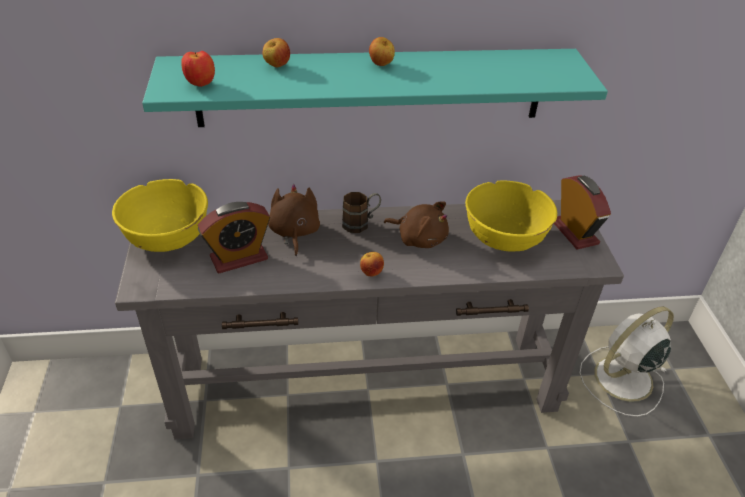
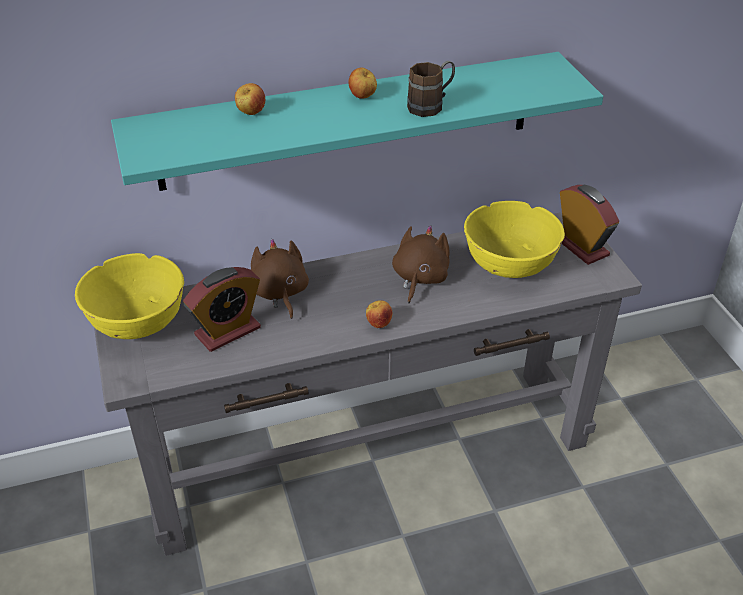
camera: 10 degrees left, 0 degrees up
apple [181,51,215,87] -> none
brown mug [342,192,381,233] -> brown mug moved to [407,61,455,117]
brown plush toy [384,202,449,248] -> brown plush toy turned 90 degrees counterclockwise [392,225,450,303]
white fan [579,306,674,417] -> none

